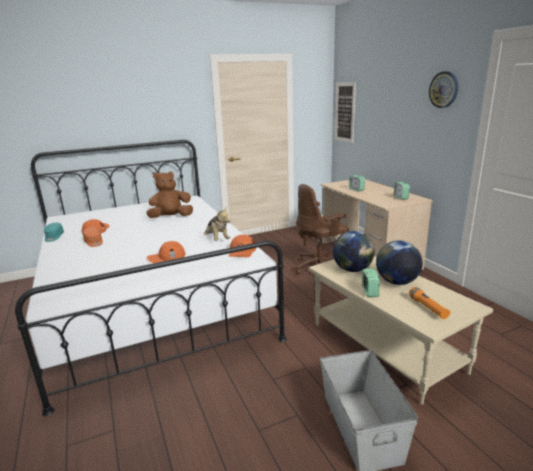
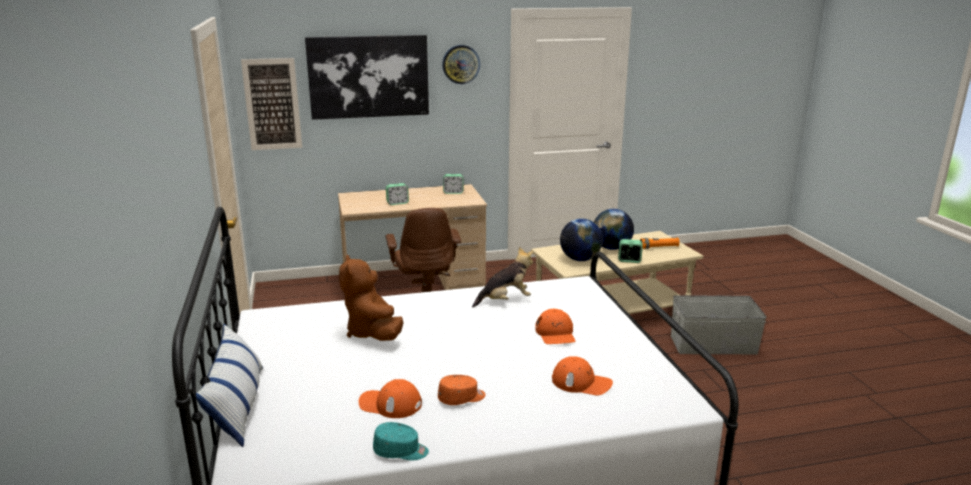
camera: 80 degrees left, 0 degrees up
orange cap [229,235,256,257] -> orange cap moved to [552,356,613,395]
none -> pillow [196,324,263,447]
none -> picture [305,35,429,120]

